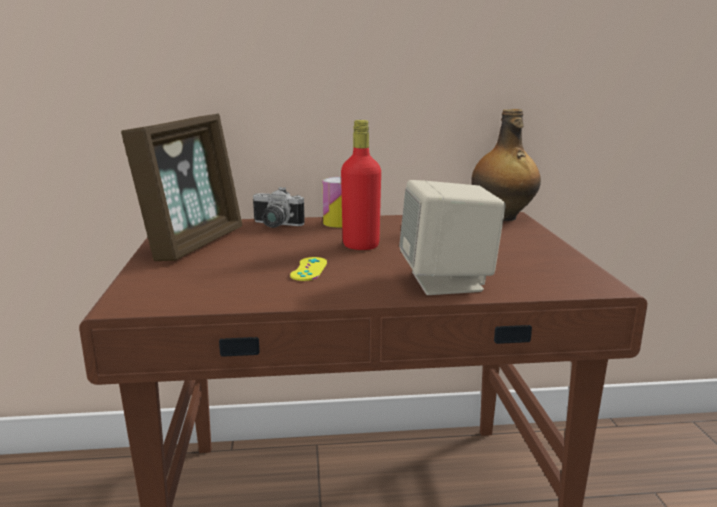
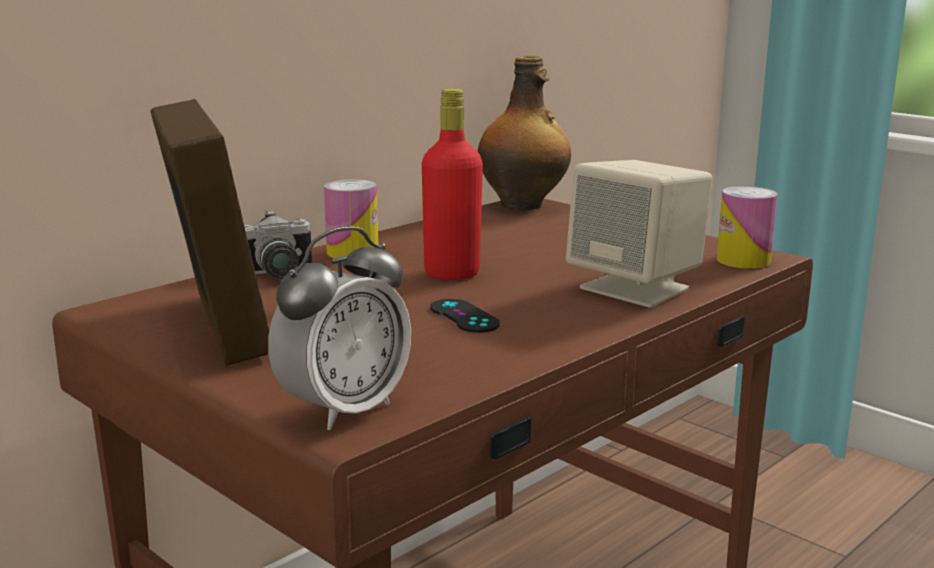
camera: 40 degrees left, 0 degrees up
yellow game controller [290,257,327,281] -> black game controller [430,299,500,333]
none -> alarm clock [268,227,411,430]
none -> can [717,186,778,269]

